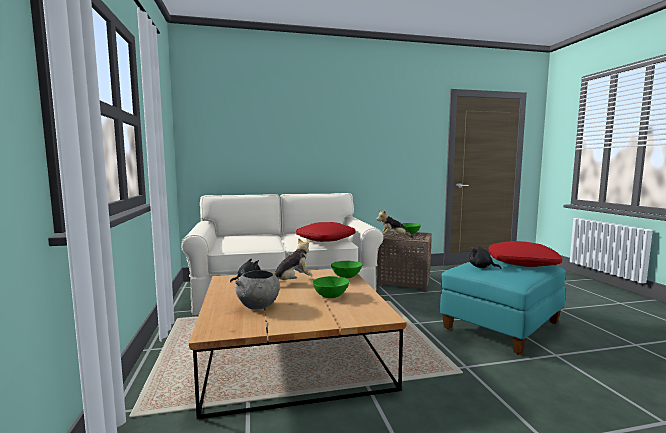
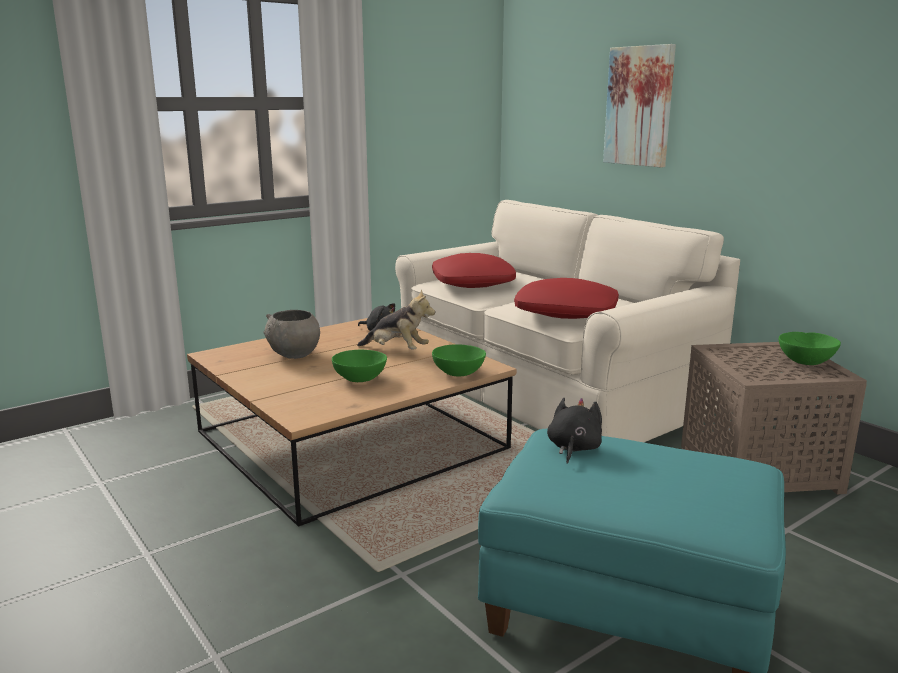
camera: 65 degrees right, 10 degrees up
plush toy [376,210,414,238] -> none
red pillow [488,241,562,267] -> red pillow moved to [432,253,516,288]
none -> picture [603,44,676,168]

